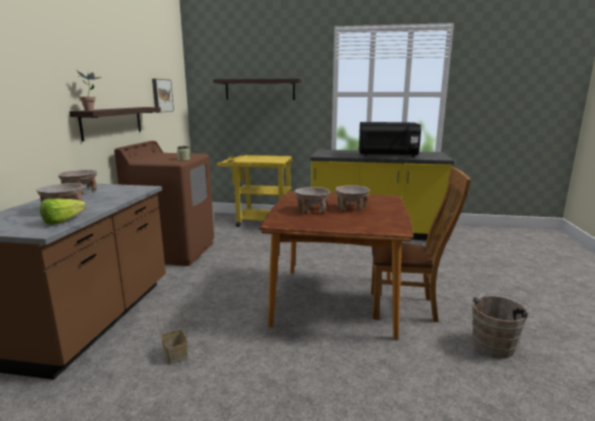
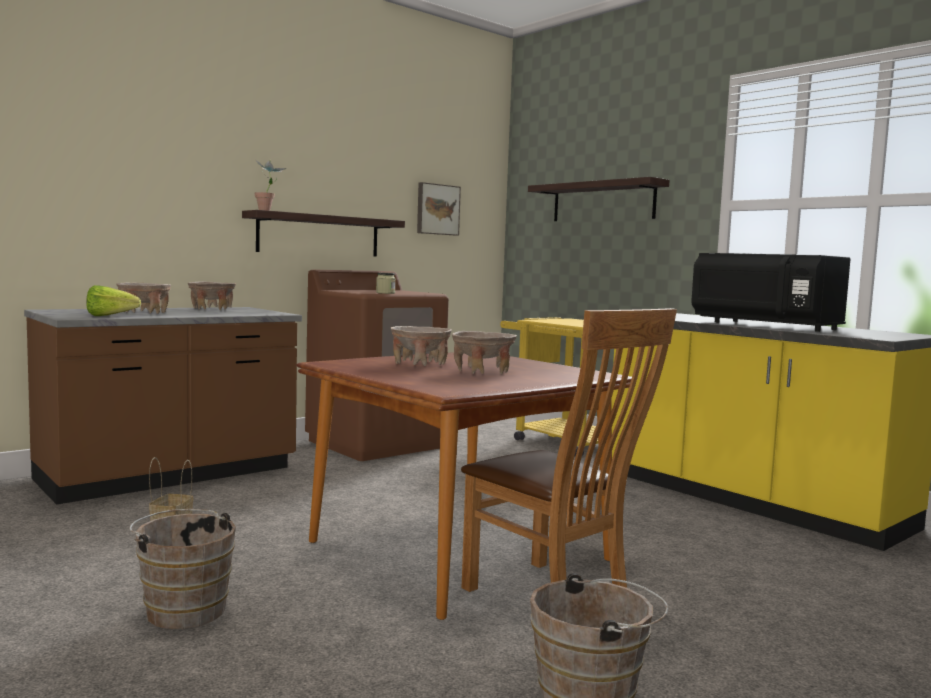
camera: 40 degrees right, 10 degrees down
none -> brown bucket [130,509,236,629]

